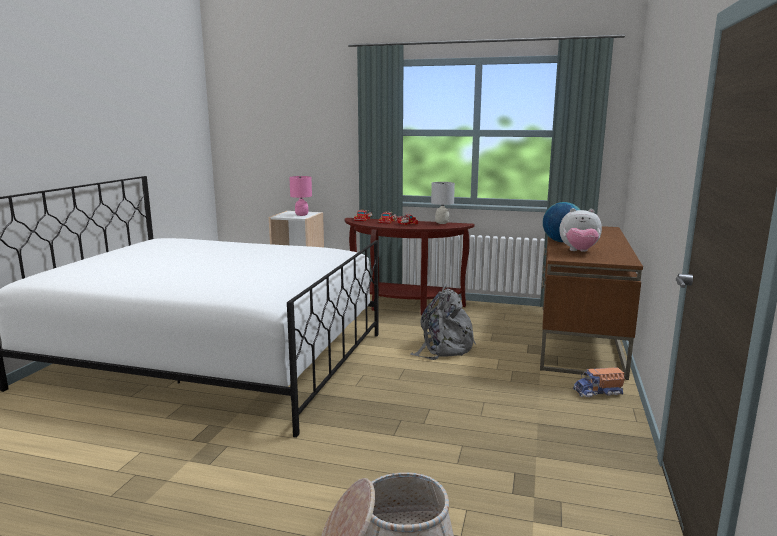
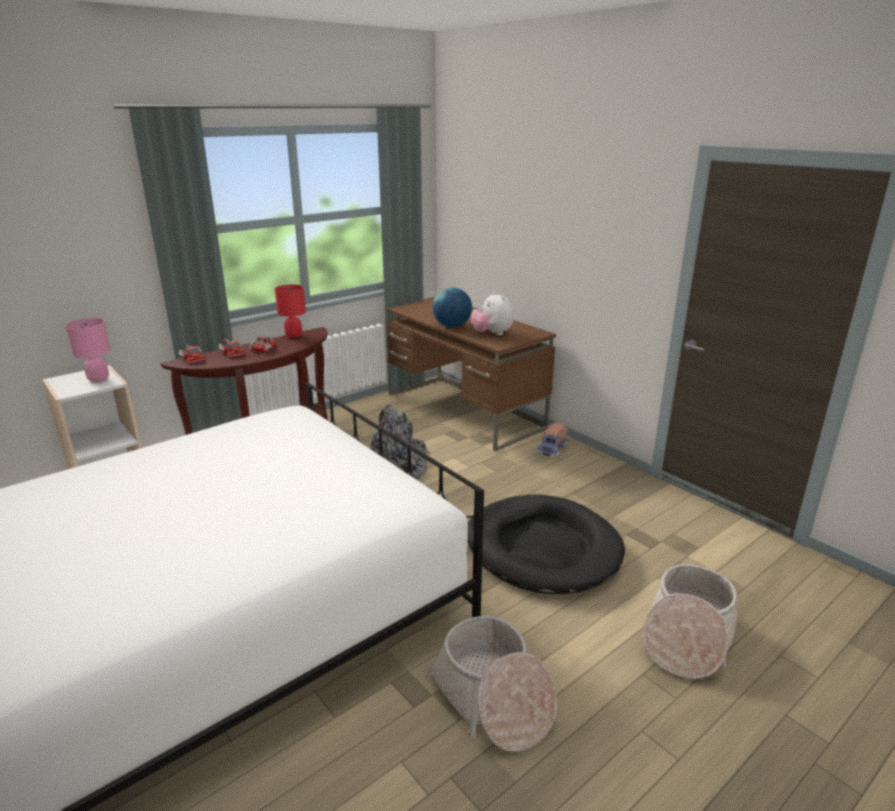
camera: 55 degrees left, 10 degrees up
grey table lamp [431,182,455,224] -> red table lamp [275,285,306,338]
plush toy [559,208,602,252] -> plush toy turned 105 degrees clockwise [471,292,513,335]
none -> basket [425,616,557,752]
none -> black dog bed [468,494,625,594]

